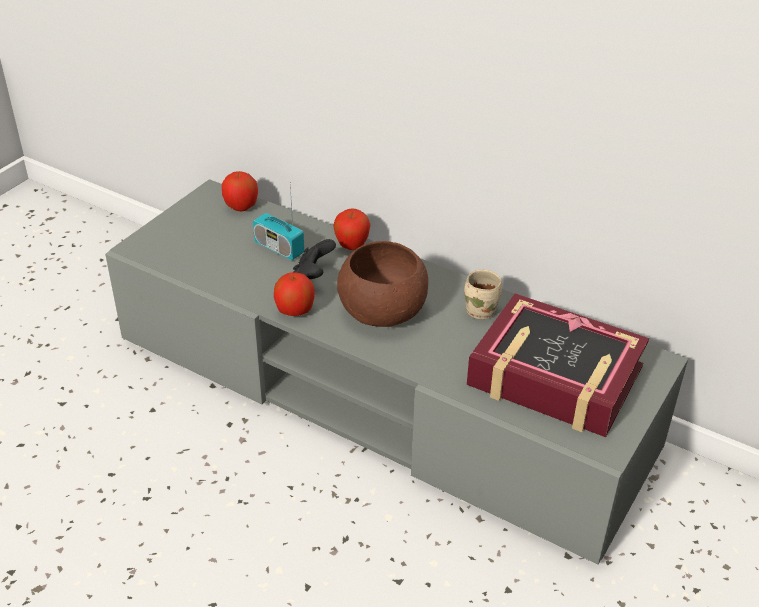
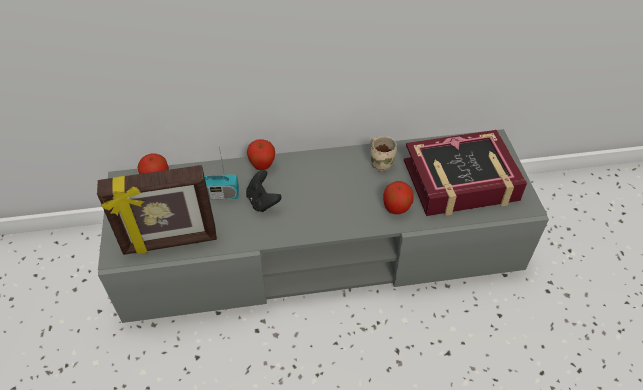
camera: 40 degrees left, 10 degrees up
apple [274,272,315,316] -> apple moved to [383,181,414,214]
brown bowl [337,241,428,327] -> none
none -> picture frame [97,165,217,255]

